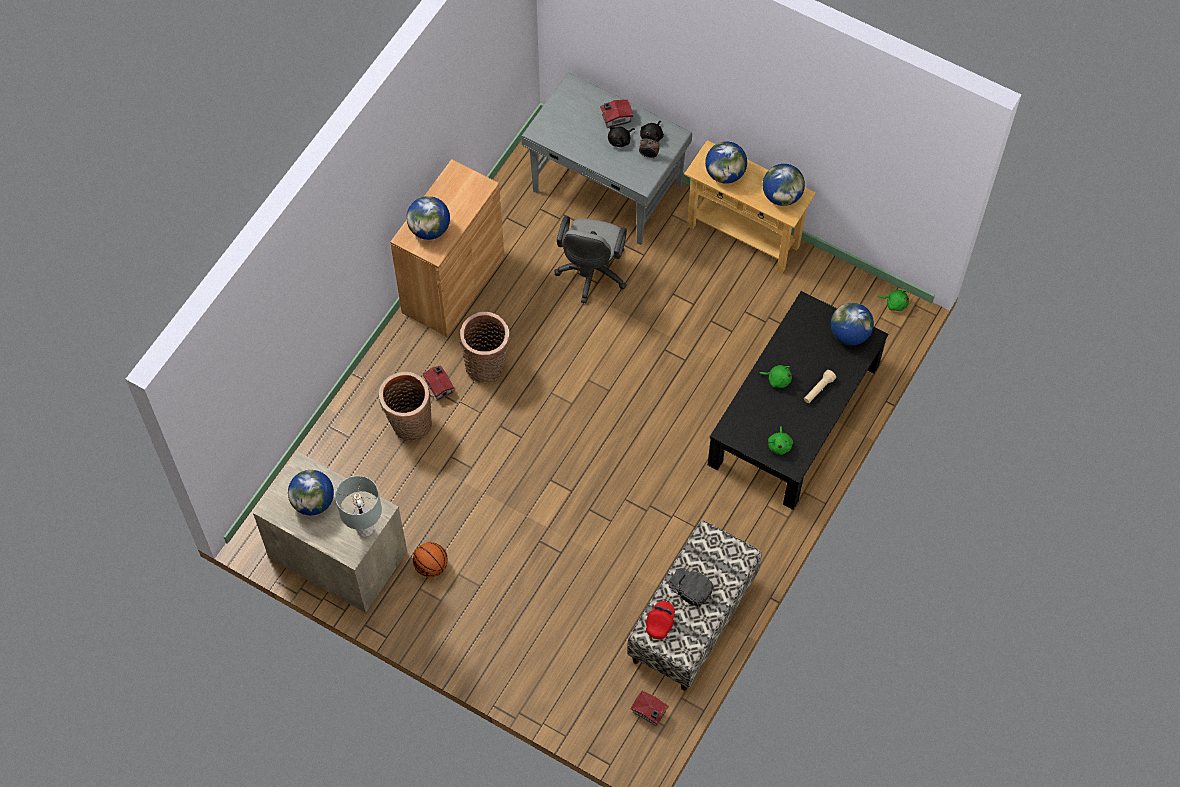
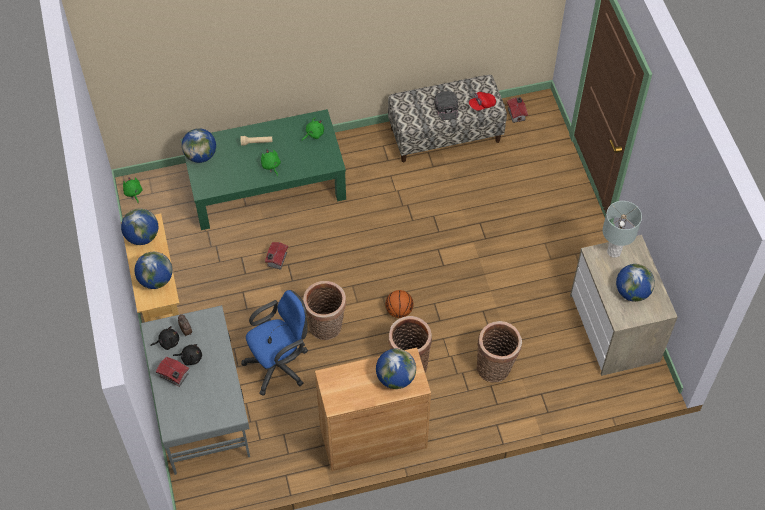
camera: 135 degrees left, 5 degrees down
basketball [413,542,448,577] -> basketball moved to [385,290,413,318]
toy house [423,365,454,400] -> toy house moved to [265,242,288,270]
grey office chair [555,216,627,303] -> blue office chair [241,290,308,396]
black coffee table [708,291,888,510] -> green coffee table [181,109,346,230]
none -> basket [303,281,346,340]

